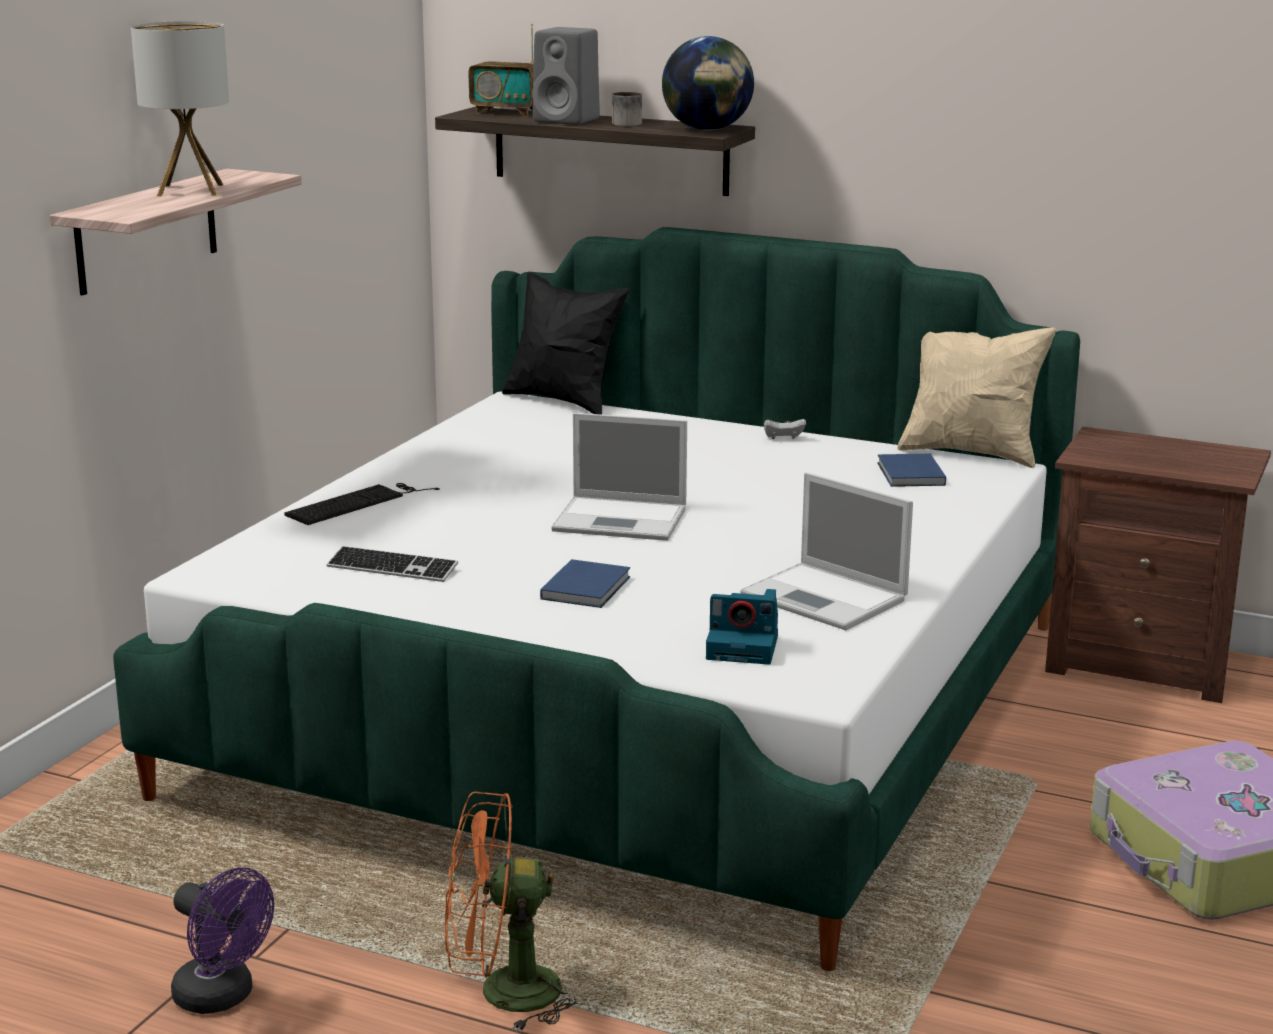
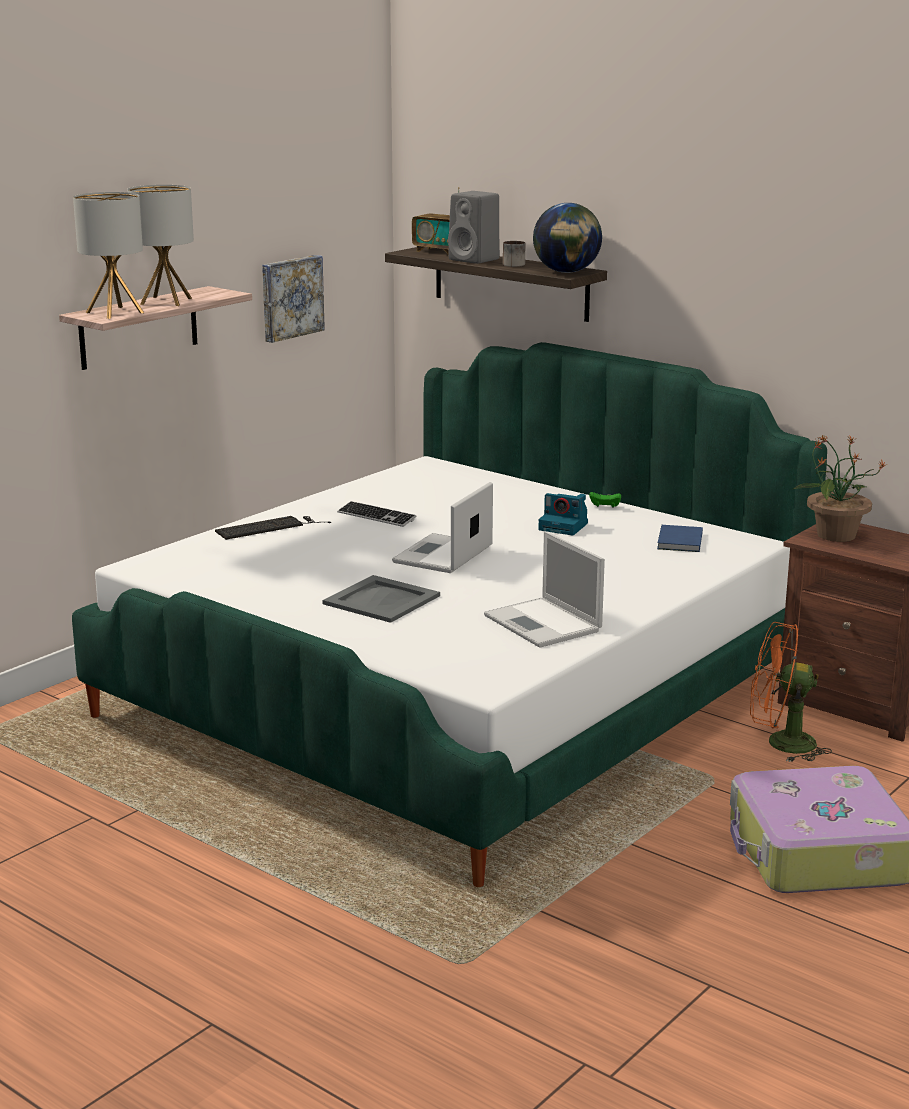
camera: 15 degrees right, 0 degrees up
purple fan [171,867,274,1014] -> none
keyboard [326,546,458,582] -> keyboard moved to [337,501,417,527]
orange fan [445,792,580,1032] -> orange fan moved to [750,622,832,762]
black pillow [502,272,629,415] -> none
blue book [540,559,630,608] -> grey tray [322,575,440,623]
laptop [551,413,687,541] -> laptop turned 90 degrees clockwise [392,482,493,573]
camera [706,589,778,665] -> camera moved to [538,493,588,536]
white game controller [764,419,806,439] -> green game controller [589,492,621,508]
beige pillow [897,327,1056,468] -> none
none -> table lamp [73,192,144,319]
none -> picture [262,255,325,343]
none -> potted plant [794,433,888,542]

